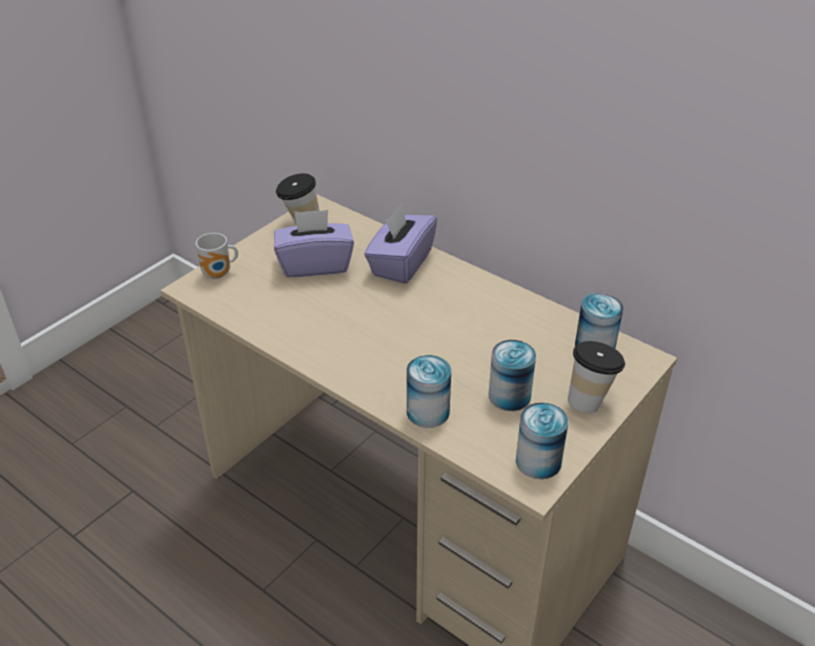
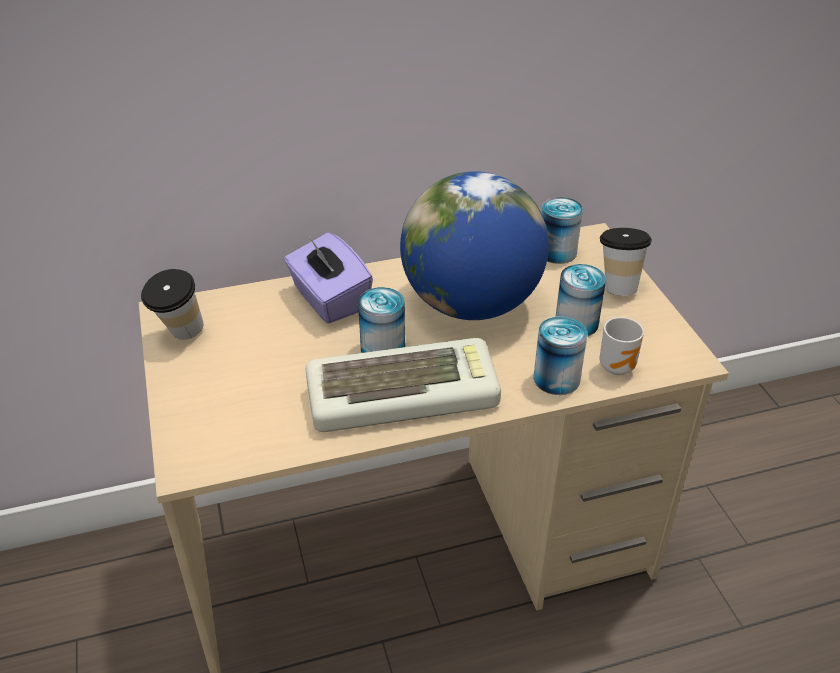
camera: 55 degrees left, 0 degrees up
mug [196,233,238,279] -> mug moved to [600,317,644,375]
purple tissue box [274,210,354,277] -> none
can [516,402,568,479] -> can moved to [358,287,405,353]
none -> keyboard [305,338,501,432]
none -> globe [400,171,549,320]

